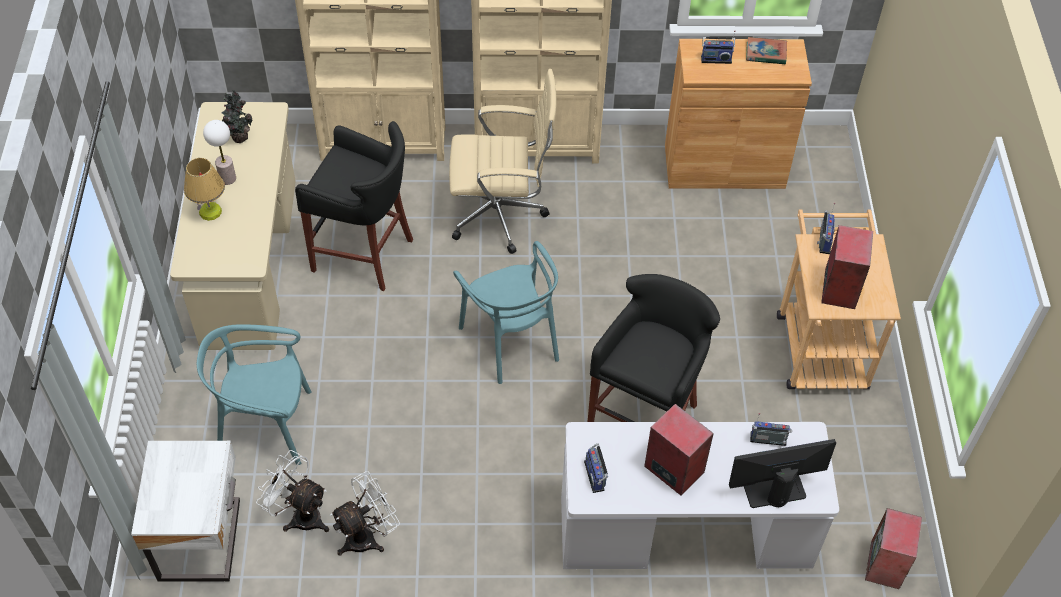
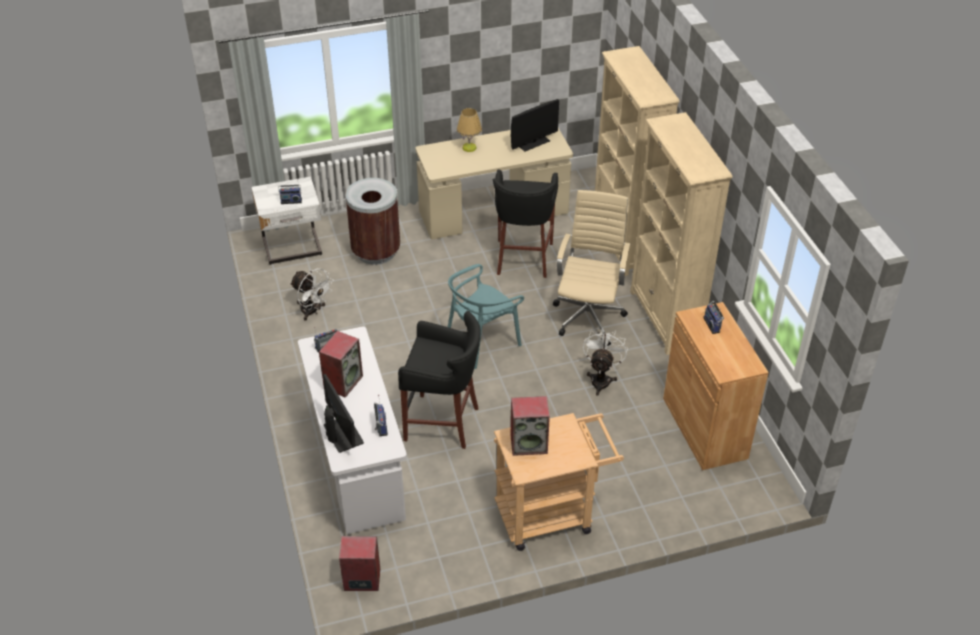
camera: 75 degrees right, 10 degrees down
turquoise chair [197,324,311,465] -> brown trash can [345,178,400,265]
table lamp [203,120,236,185] -> none
potted plant [221,90,253,143] -> monitor [511,99,559,151]
white fan [256,450,329,532] -> white fan moved to [583,328,628,396]
beige office chair [449,69,556,254] -> beige office chair turned 150 degrees counterclockwise [553,190,631,339]
book [746,37,787,64] -> none
radio [817,203,835,254] -> radio moved to [278,179,302,204]

